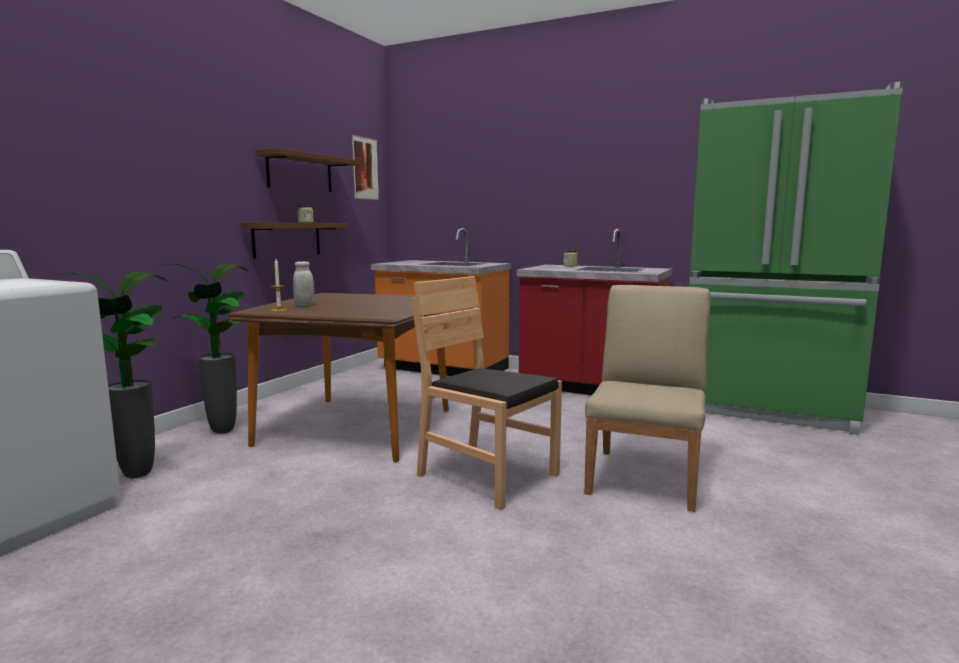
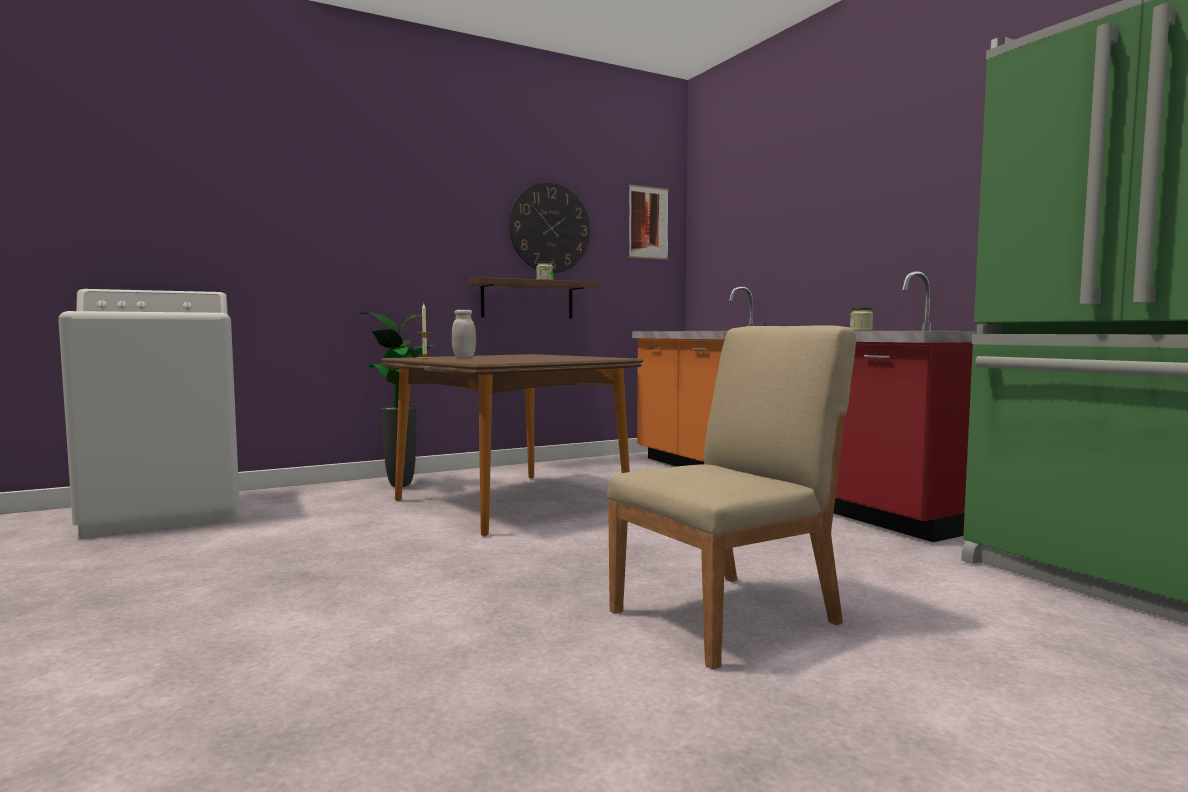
camera: 35 degrees right, 5 degrees down
potted plant [54,271,167,478] -> none
brown shelf [255,148,359,192] -> wall clock [509,182,590,273]
brown chair [412,276,562,510] -> none

